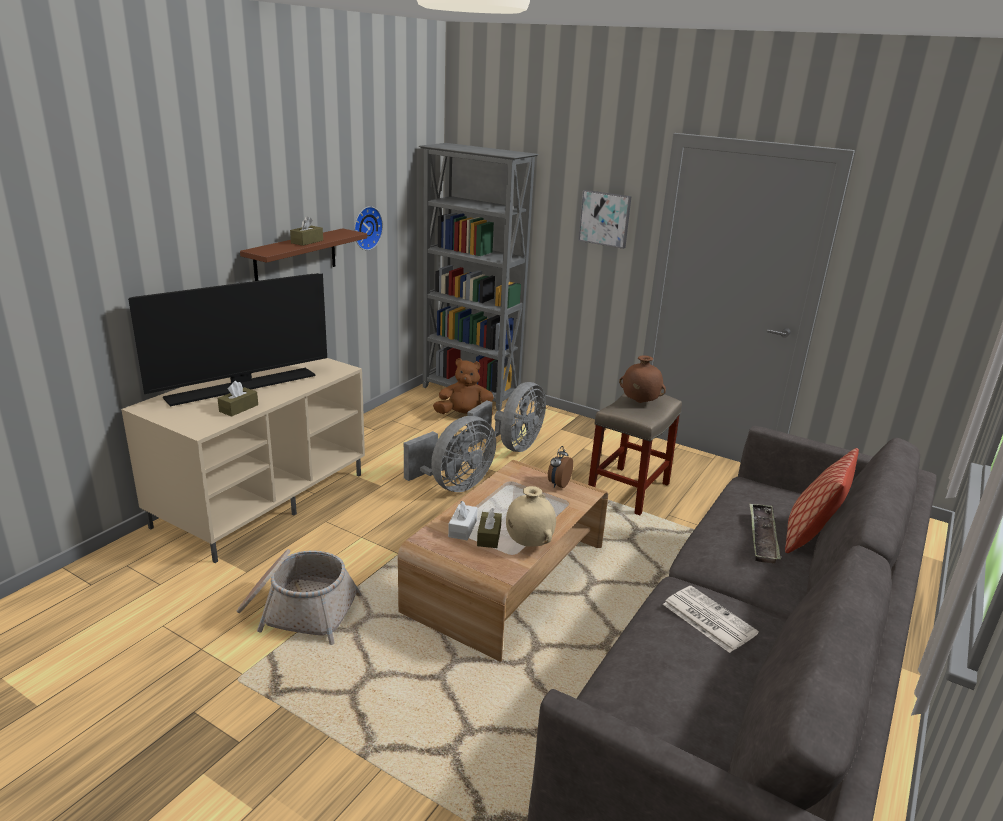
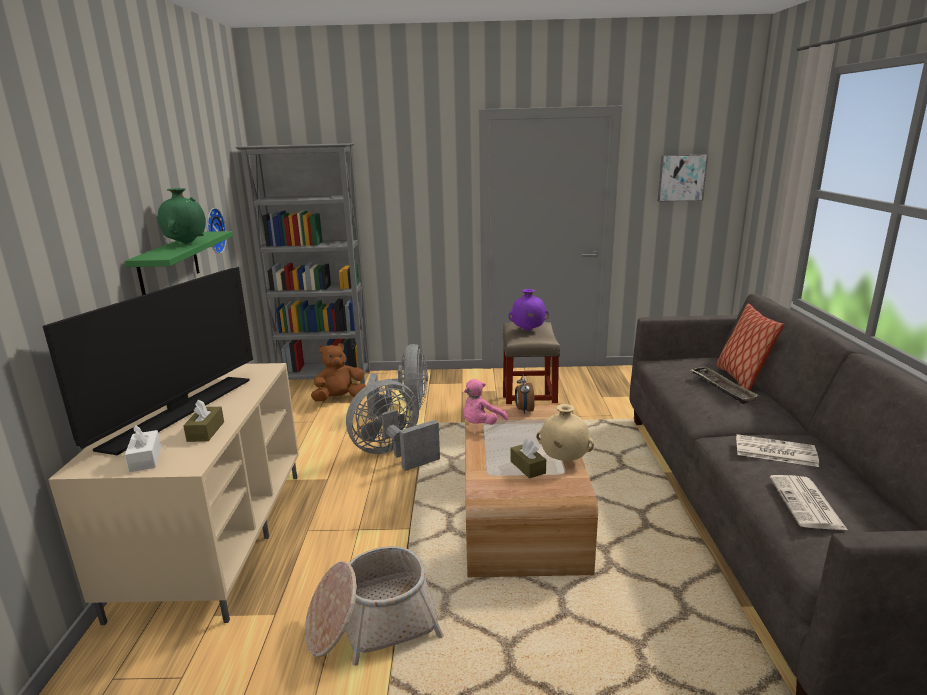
camera: 30 degrees left, 5 degrees down
brown shelf [240,228,367,281] -> green shelf [125,231,233,295]
brown tissue box [290,216,323,246] -> green vase [158,188,206,244]
grey fan [404,416,496,492] -> grey fan turned 135 degrees counterclockwise [346,380,440,471]
white tissue box [448,501,478,540] -> white tissue box moved to [125,425,161,472]
picture [578,190,631,249] -> picture moved to [658,154,708,202]
brown vase [619,355,666,403] -> purple vase [508,289,549,331]
none -> pink plush toy [463,379,508,425]
none -> newspaper [770,475,848,530]

